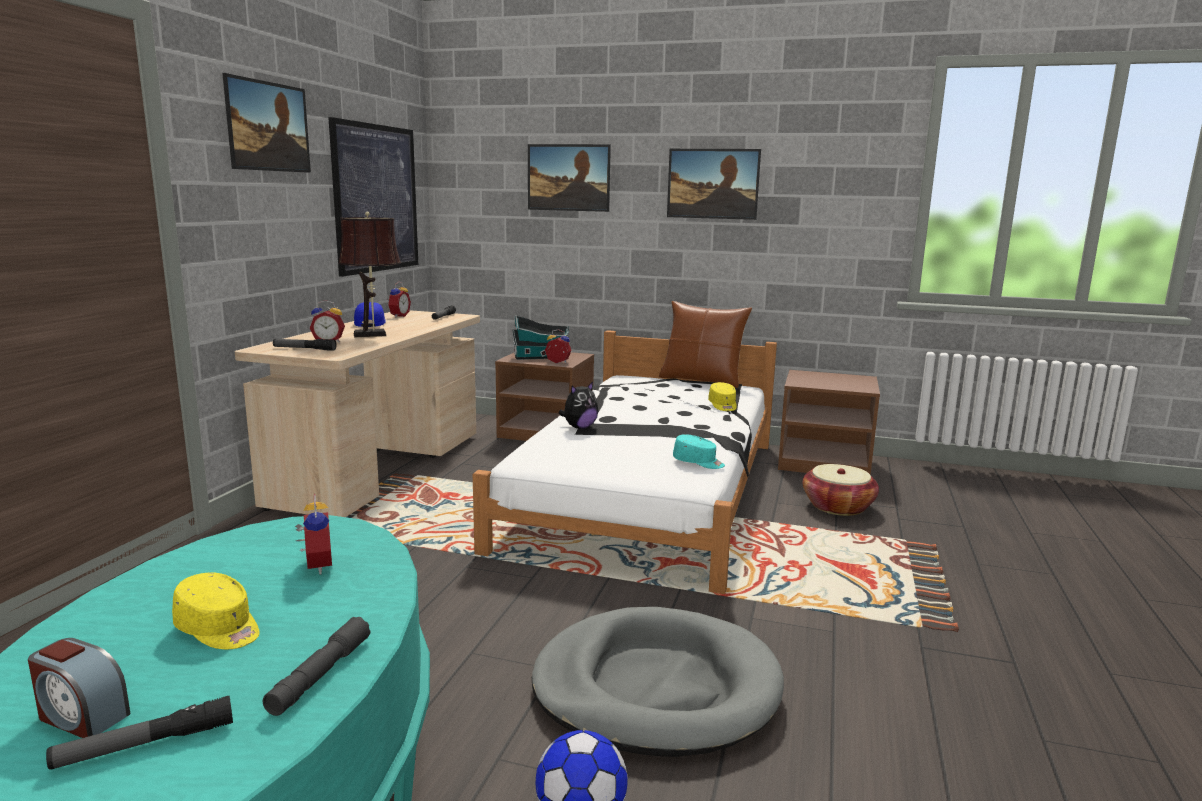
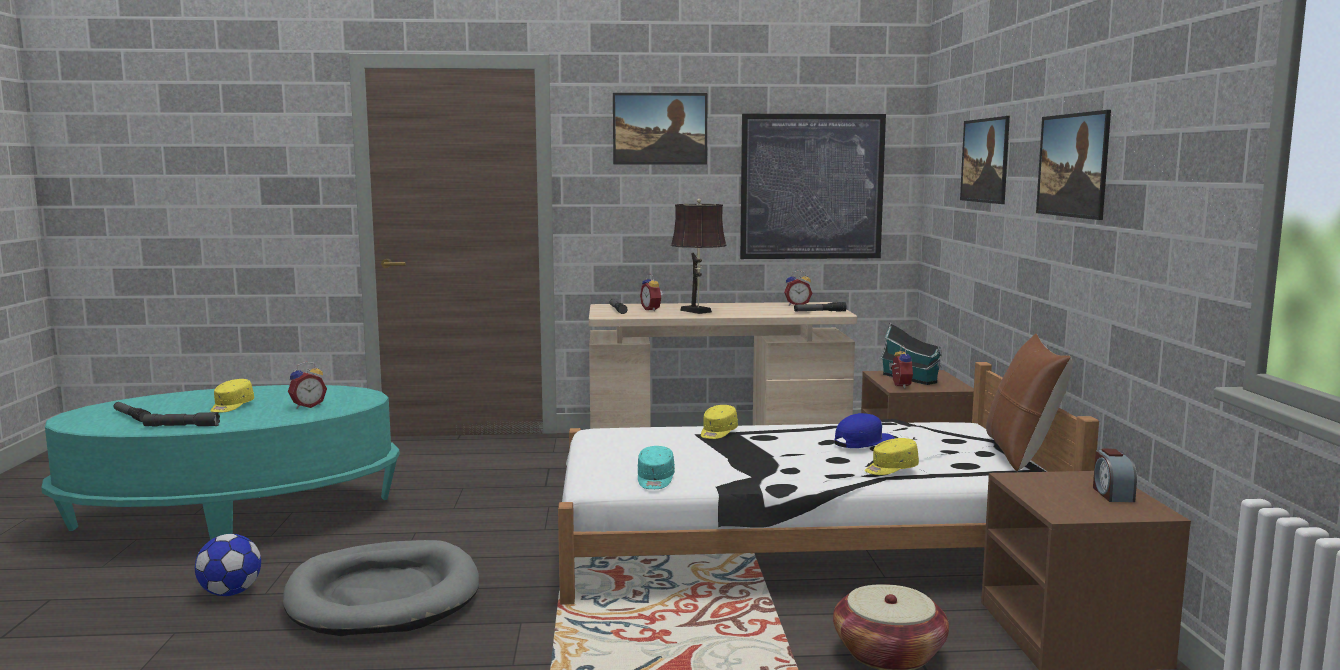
camera: 70 degrees right, 5 degrees down
alarm clock [28,638,131,738] -> alarm clock moved to [1093,449,1137,502]
blue cap [354,302,386,327] -> blue cap moved to [834,413,895,448]
plush toy [559,382,598,429] -> yellow cap [701,405,738,439]

